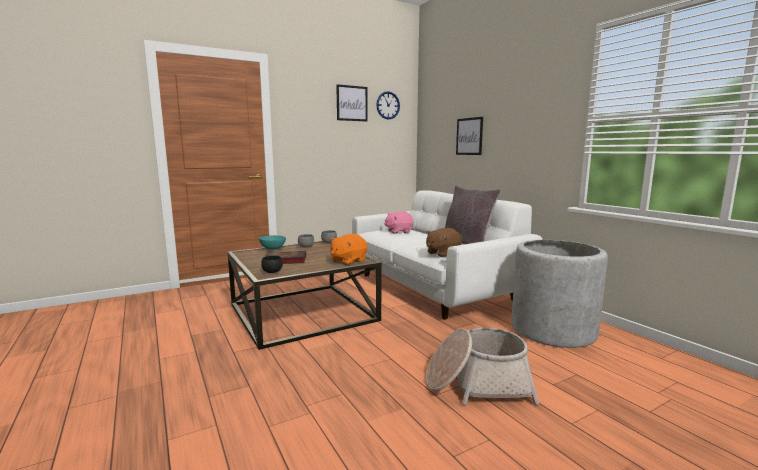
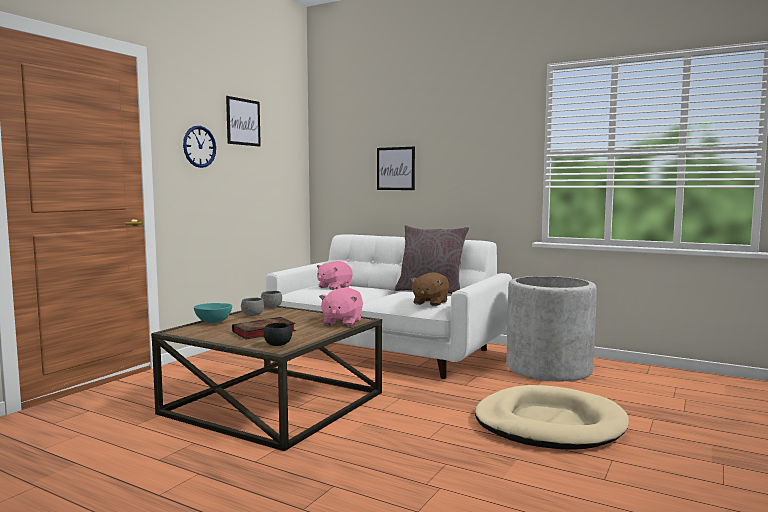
camera: 30 degrees left, 5 degrees down
orange plush toy [330,234,367,265] -> pink plush toy [319,287,363,327]
wall clock [376,91,400,119] -> wall clock moved to [183,126,216,168]
basket [426,328,539,405] -> beige dog bed [475,385,629,450]

